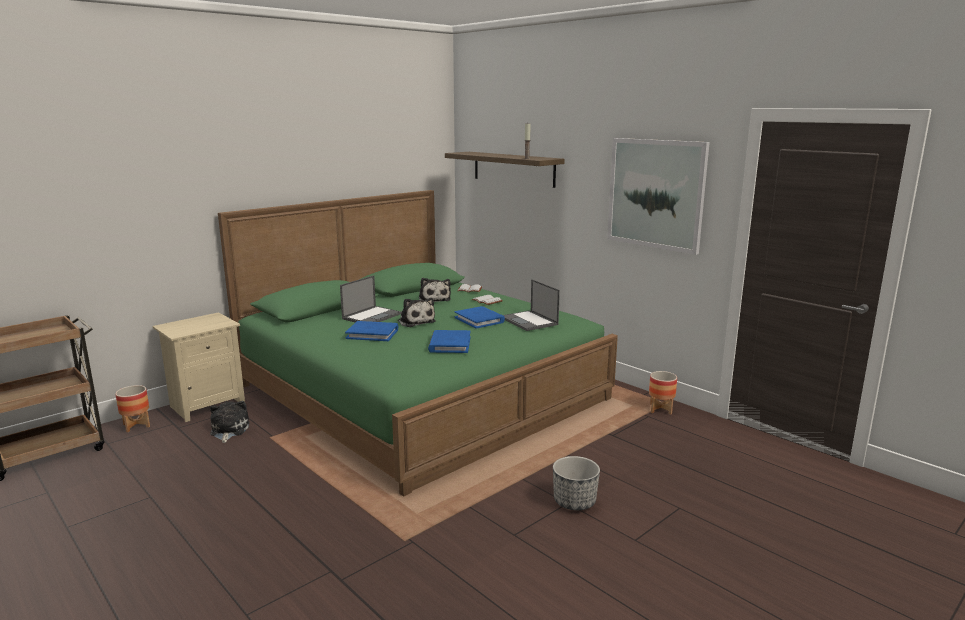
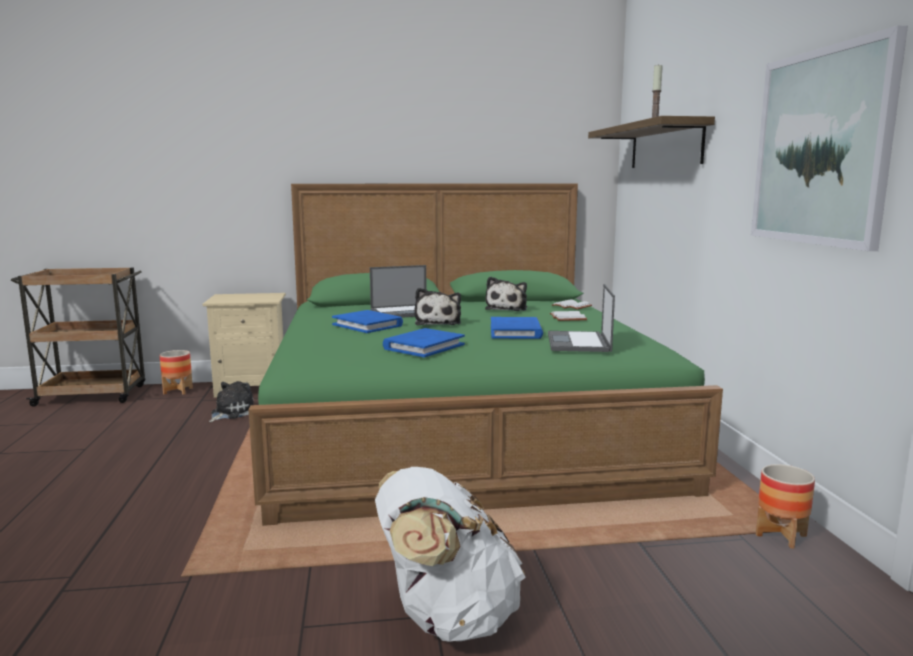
camera: 35 degrees right, 5 degrees down
planter [553,456,600,510] -> white backpack [375,467,526,642]

